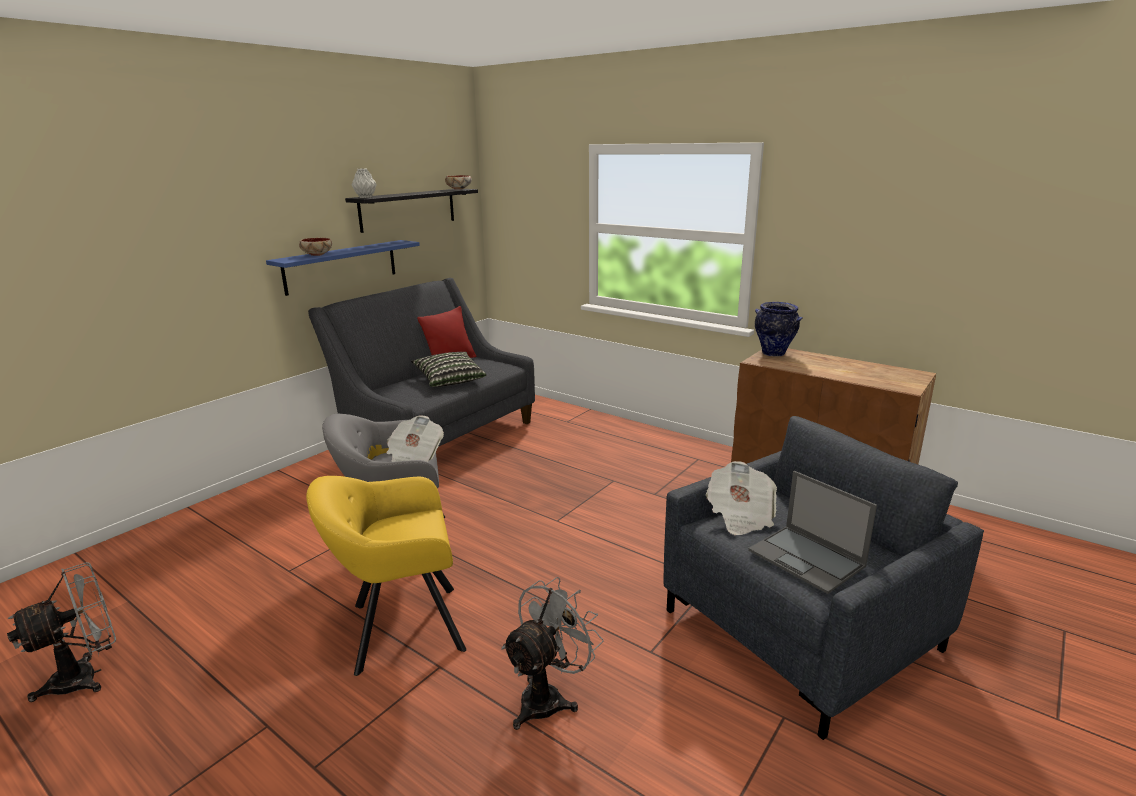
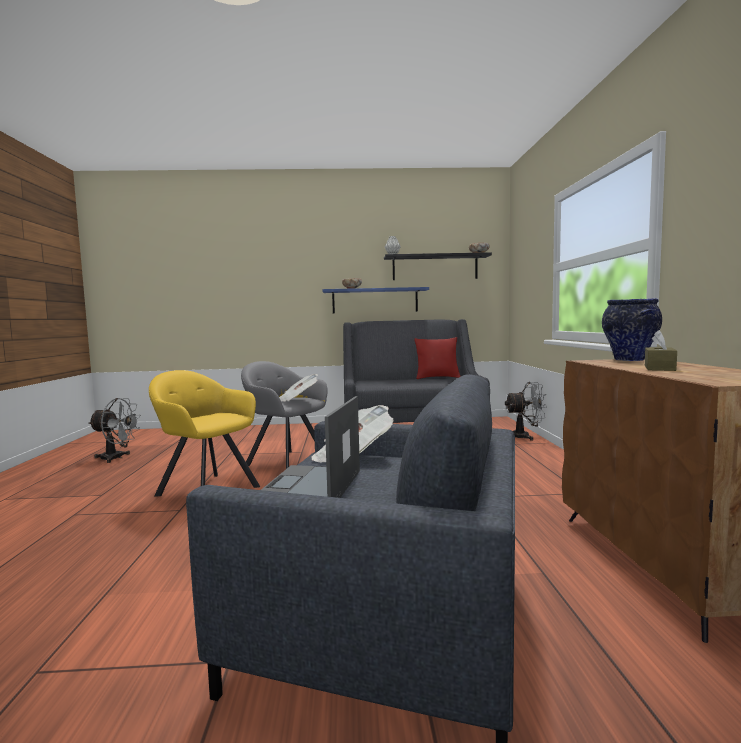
camera: 50 degrees right, 15 degrees down
pillow [411,352,486,387] -> none
grey fan [501,577,604,730] -> grey fan moved to [505,382,547,441]
none -> brown tissue box [645,330,677,371]

